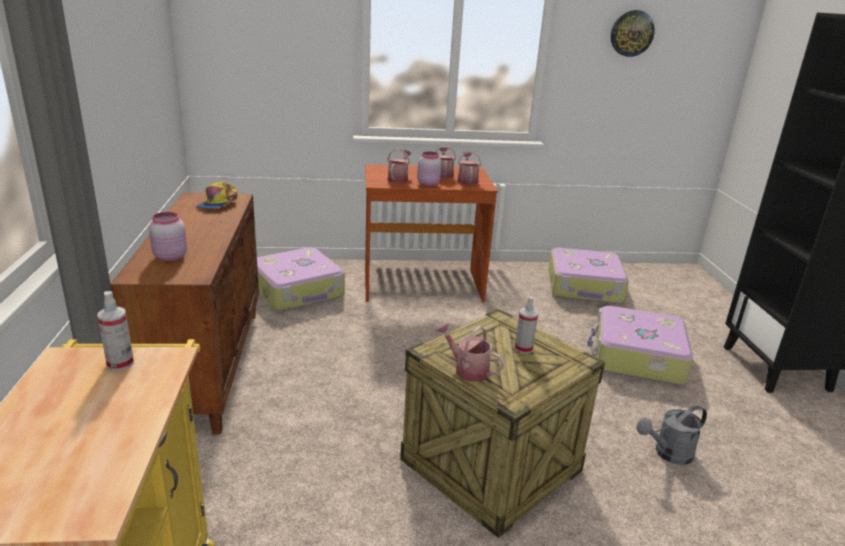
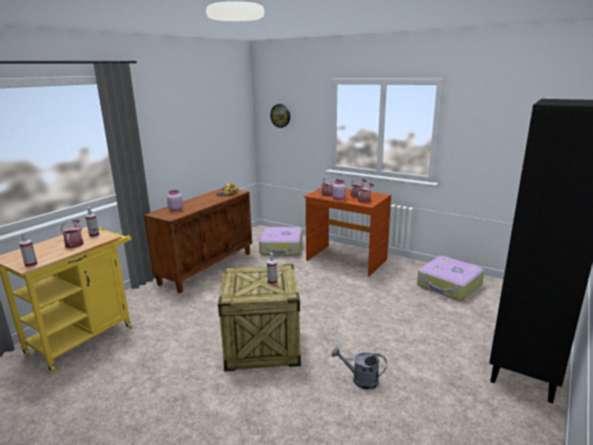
camera: 40 degrees right, 5 degrees down
watering can [436,323,504,382] -> watering can moved to [61,220,84,248]
suitcase [587,306,693,385] -> none
wall clock [611,10,655,57] -> wall clock moved to [270,104,290,128]
none -> spray bottle [19,232,38,268]

